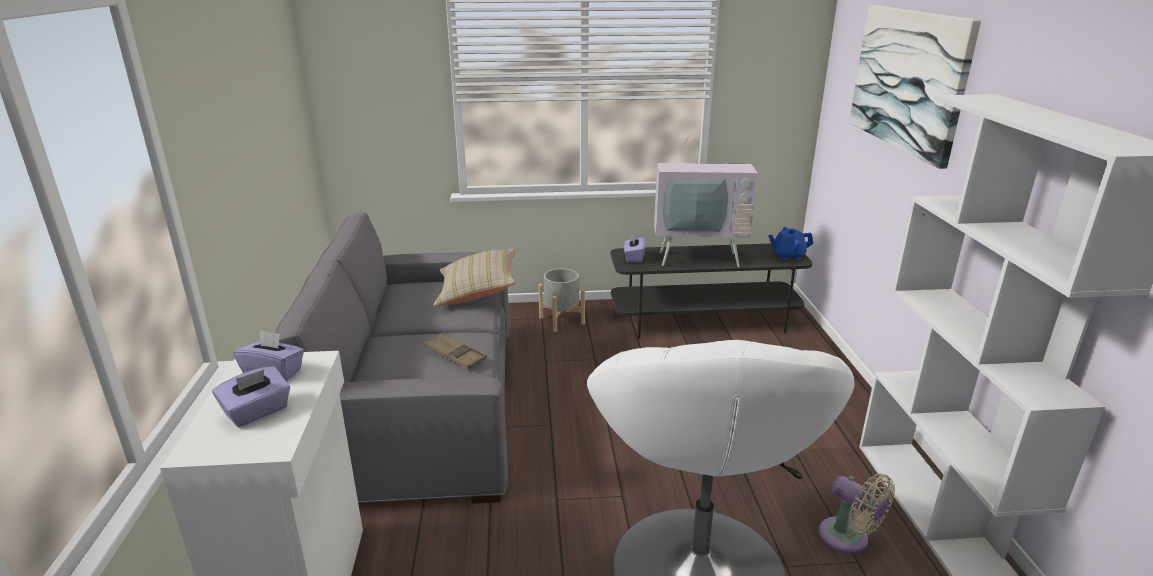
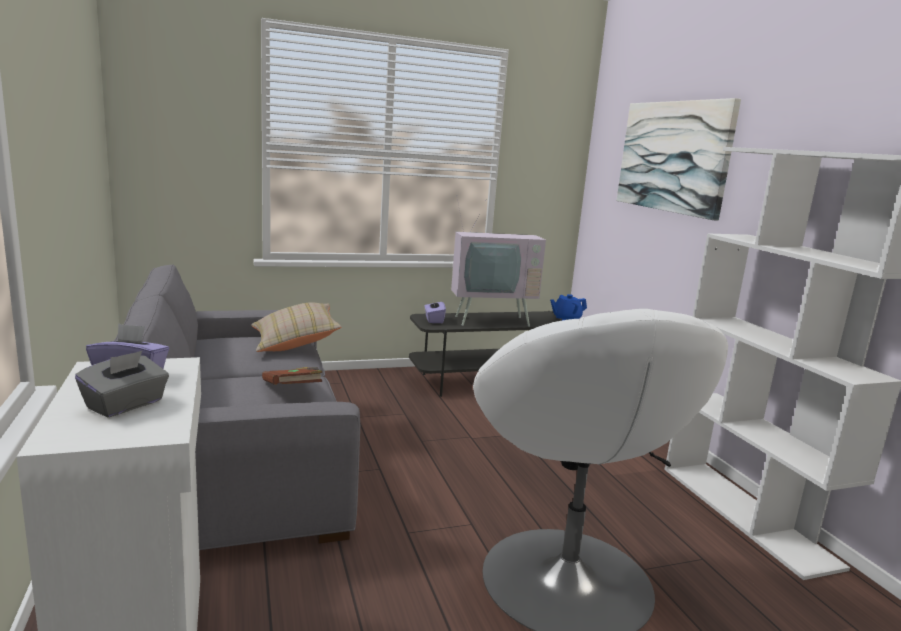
camera: 15 degrees left, 10 degrees down
purple tissue box [212,366,290,427] -> grey tissue box [75,351,169,418]
brown tray [424,332,487,369] -> brown book [262,367,322,385]
grey planter [539,268,585,332] -> none
beige fan [819,474,895,553] -> none

